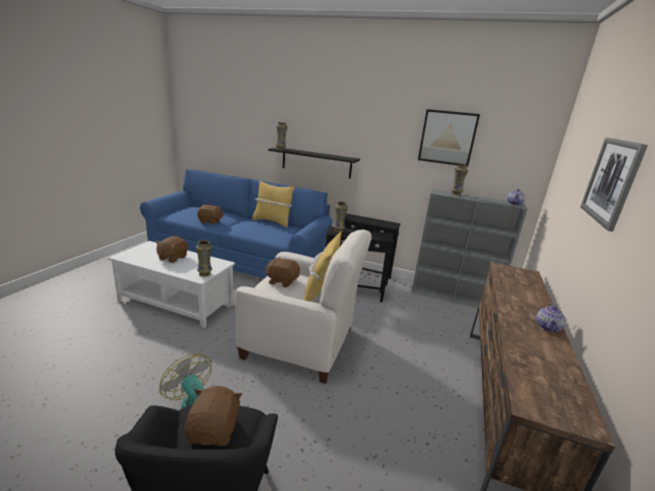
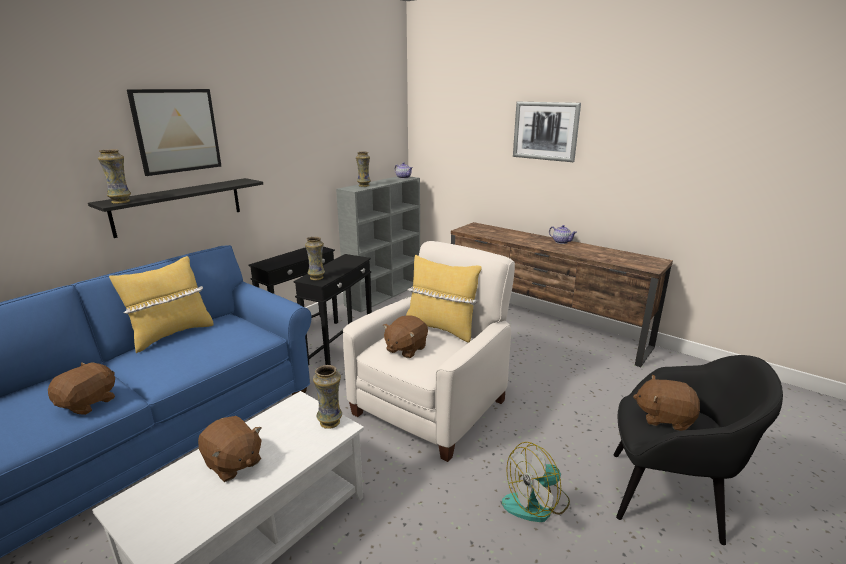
camera: 70 degrees left, 0 degrees up
picture [418,109,480,166] -> picture moved to [127,89,221,176]

